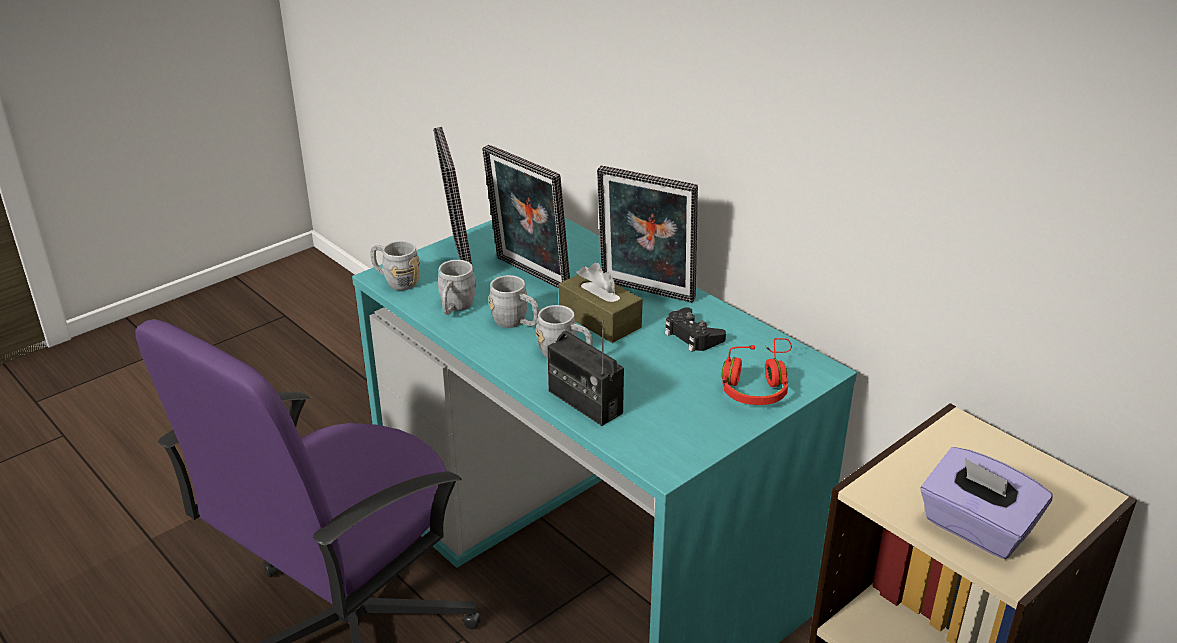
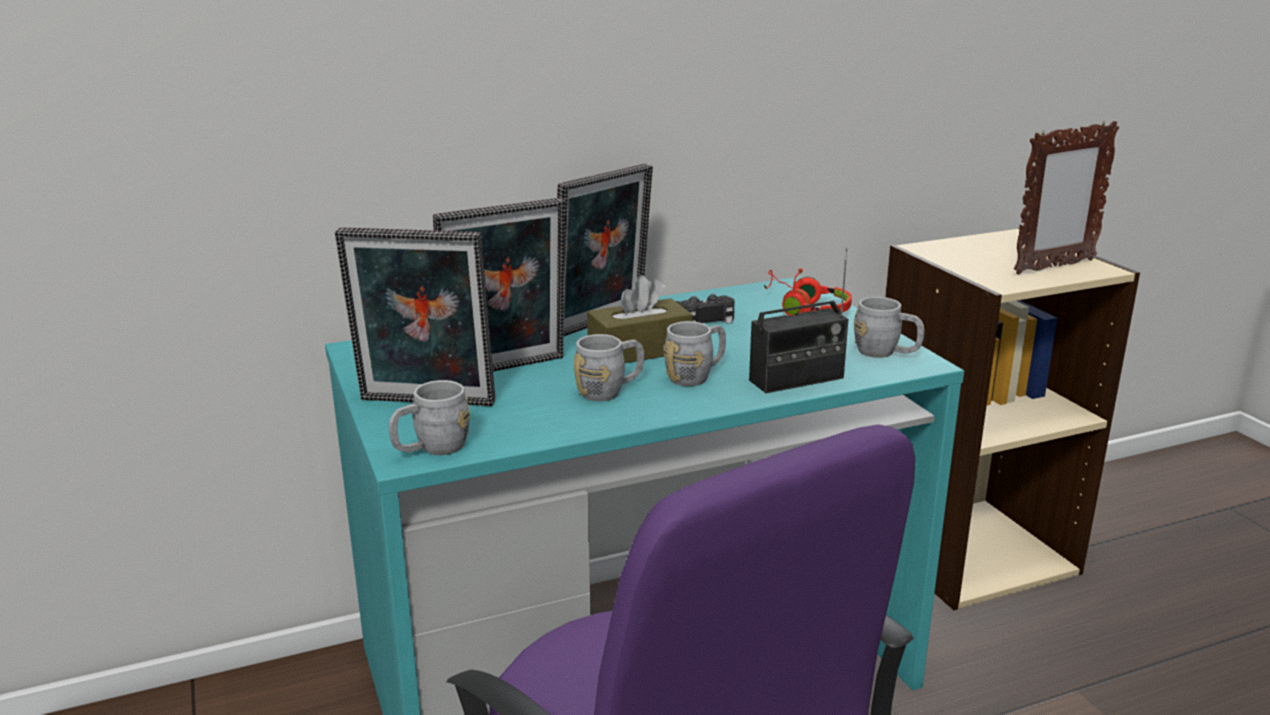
camera: 70 degrees left, 10 degrees down
grey mug [438,260,476,315] -> grey mug moved to [854,297,925,358]
purple tissue box [920,447,1053,559] -> picture frame [1014,121,1119,274]

